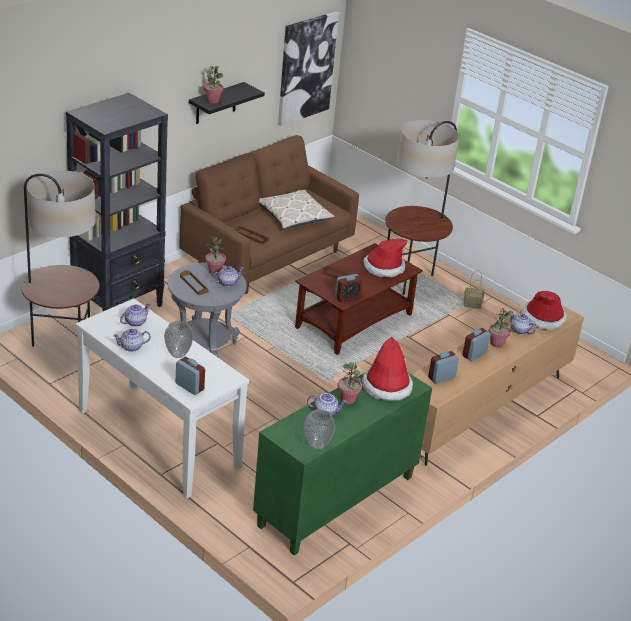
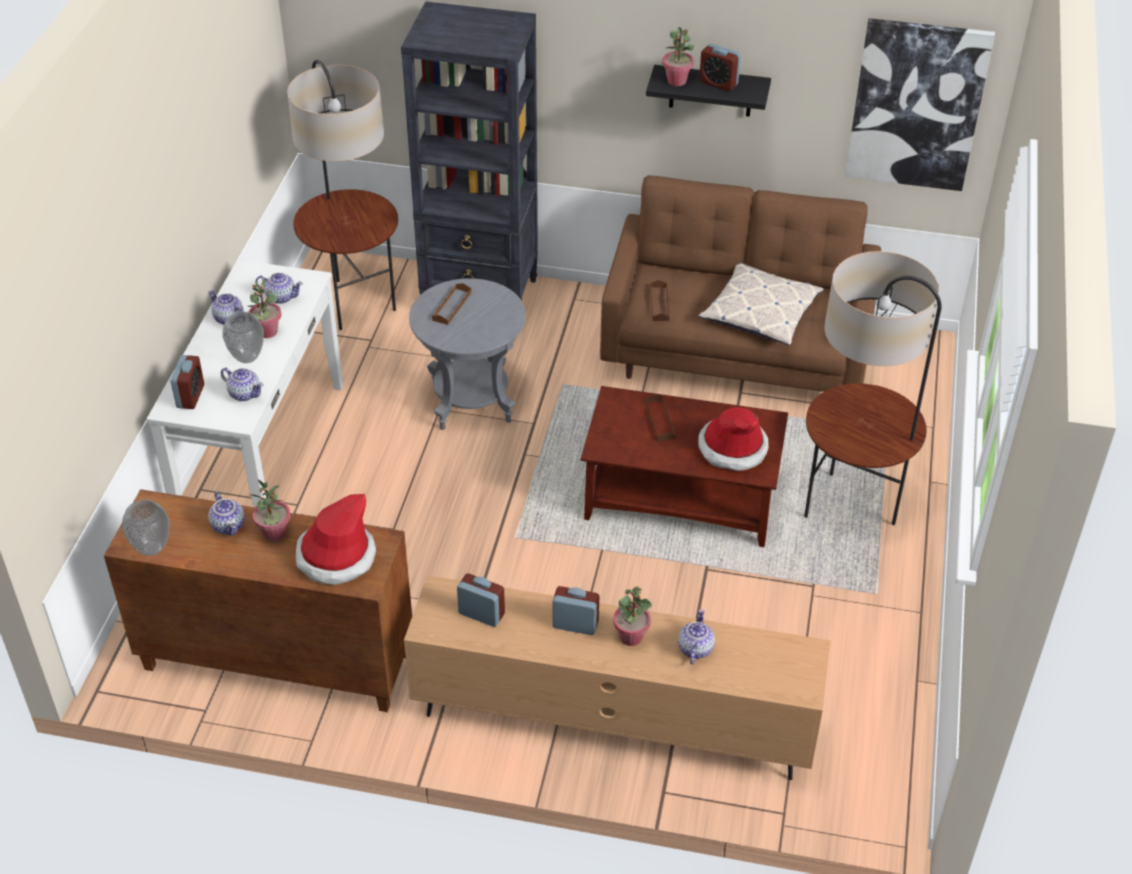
camera: 60 degrees right, 10 degrees up
potted plant [205,236,226,275] -> potted plant moved to [248,278,282,338]
teapot [212,266,244,287] -> teapot moved to [221,367,264,401]
green cabinet [253,373,432,555] -> brown cabinet [104,489,412,712]
alarm clock [335,274,362,302] -> alarm clock moved to [699,44,741,91]
basket [464,270,484,309] -> none
hat [521,291,567,330] -> none

